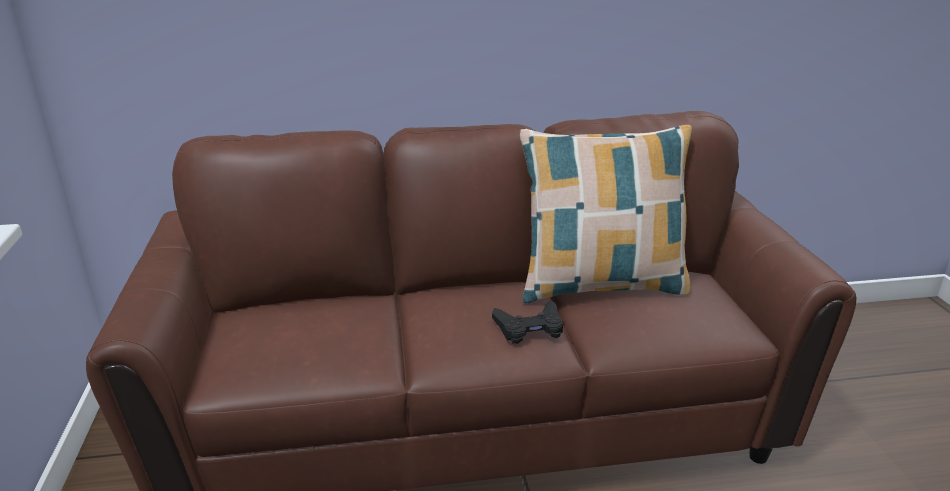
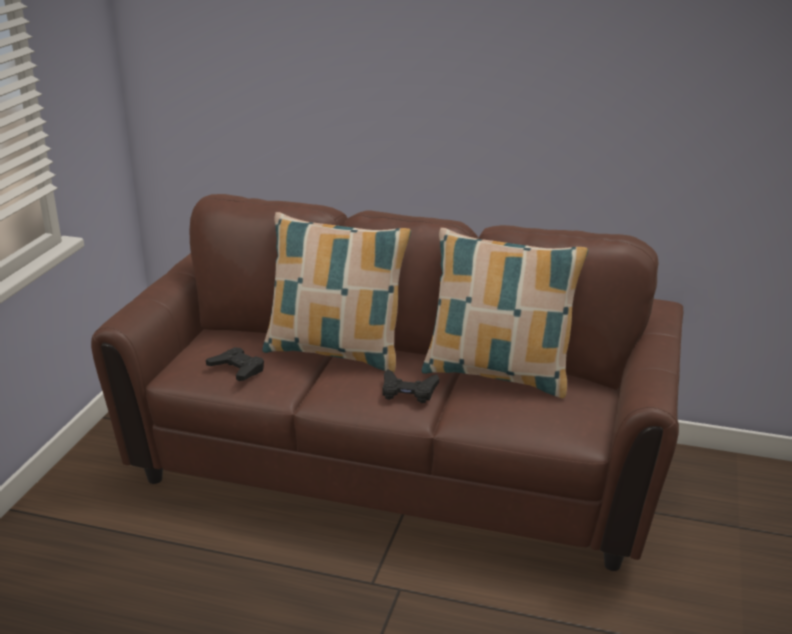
camera: 25 degrees right, 0 degrees up
none -> black game controller [206,347,264,381]
none -> pillow [262,212,411,373]

